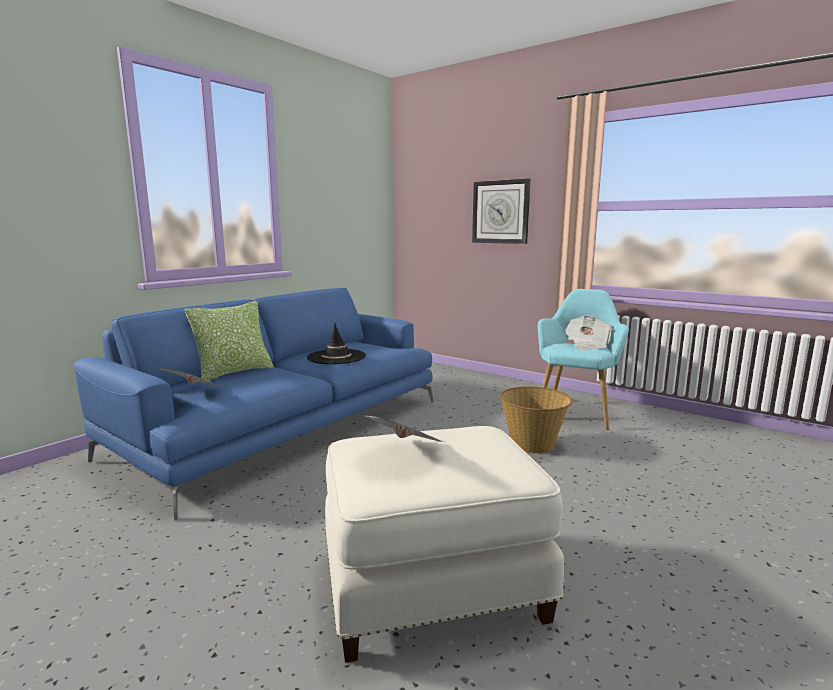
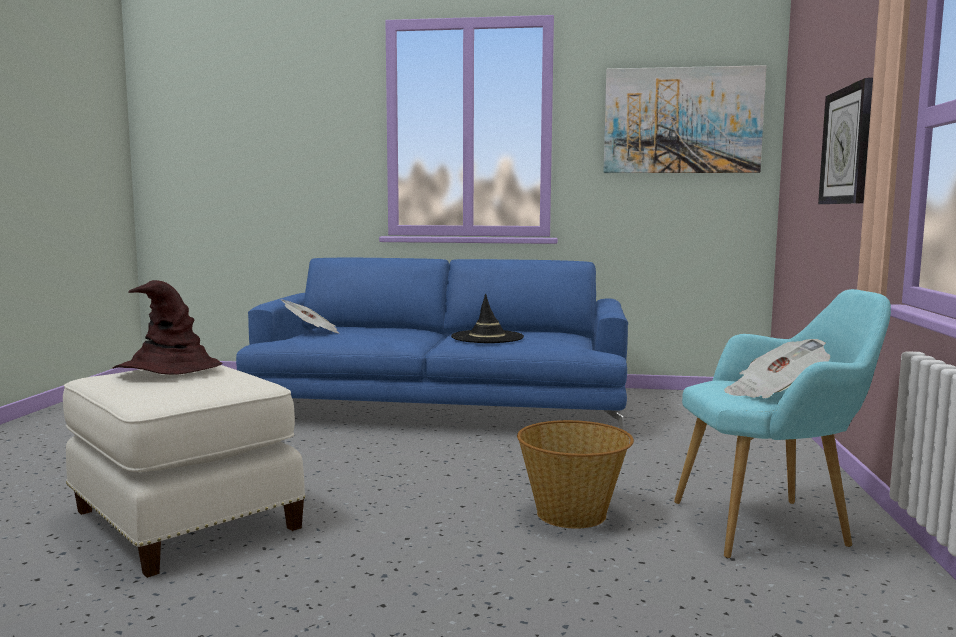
camera: 60 degrees right, 5 degrees down
pillow [185,301,274,380] -> none
newspaper [355,415,446,443] -> brown hat [112,280,222,375]
none -> picture [603,65,766,173]

